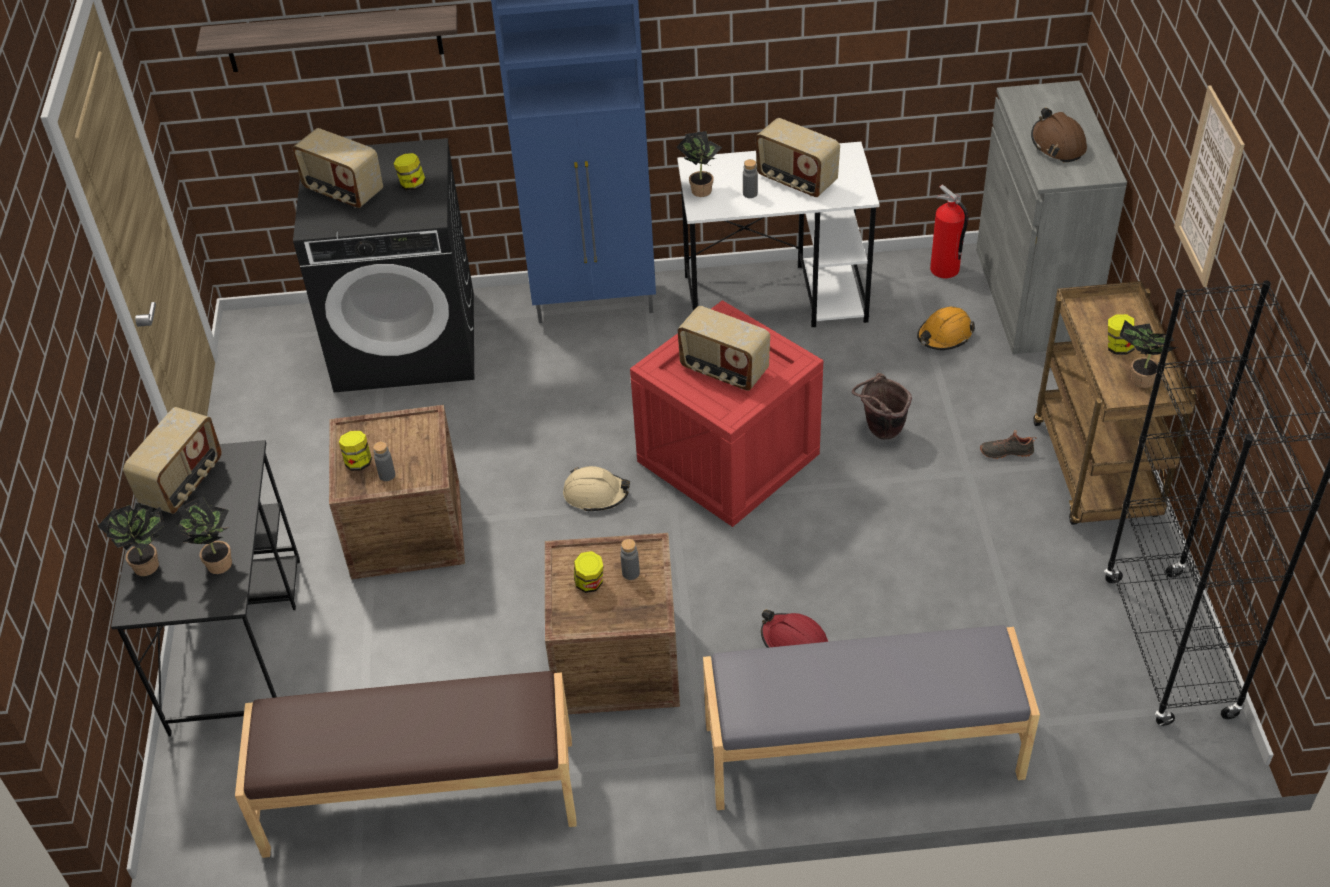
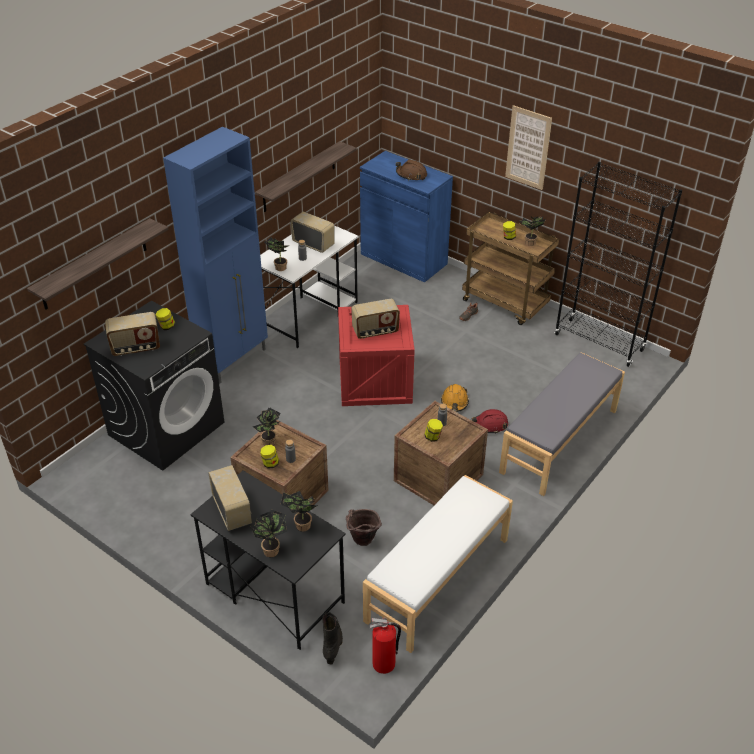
camera: 50 degrees left, 5 degrees down
brown bench [235,671,577,858] -> white bench [363,475,513,653]
beige hard hat [563,466,630,512] -> none
radio [756,118,840,197] -> radio turned 135 degrees counterclockwise [290,212,335,253]
brown bucket [852,373,912,439] -> brown bucket moved to [346,509,382,546]
orange hard hat [917,307,975,350] -> orange hard hat moved to [441,384,469,412]
fire extinguisher [930,184,968,279] -> fire extinguisher moved to [370,618,401,674]
grey cabinet [976,81,1127,354] -> blue cabinet [360,151,453,283]
none -> potted plant [253,408,281,446]
none -> shelf [255,141,357,212]
none -> black boot [322,612,343,665]

